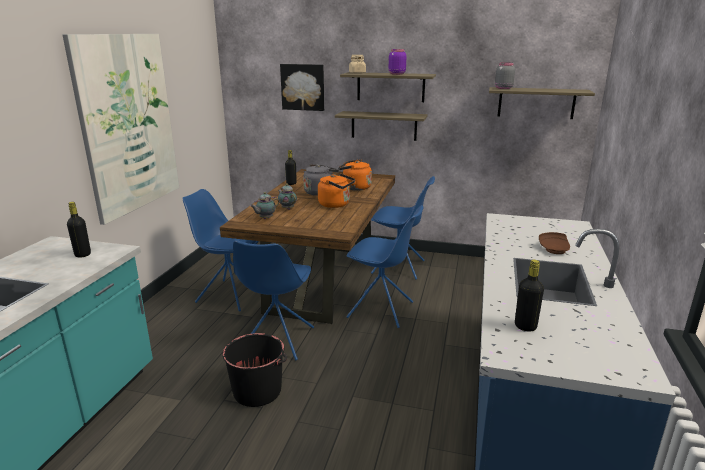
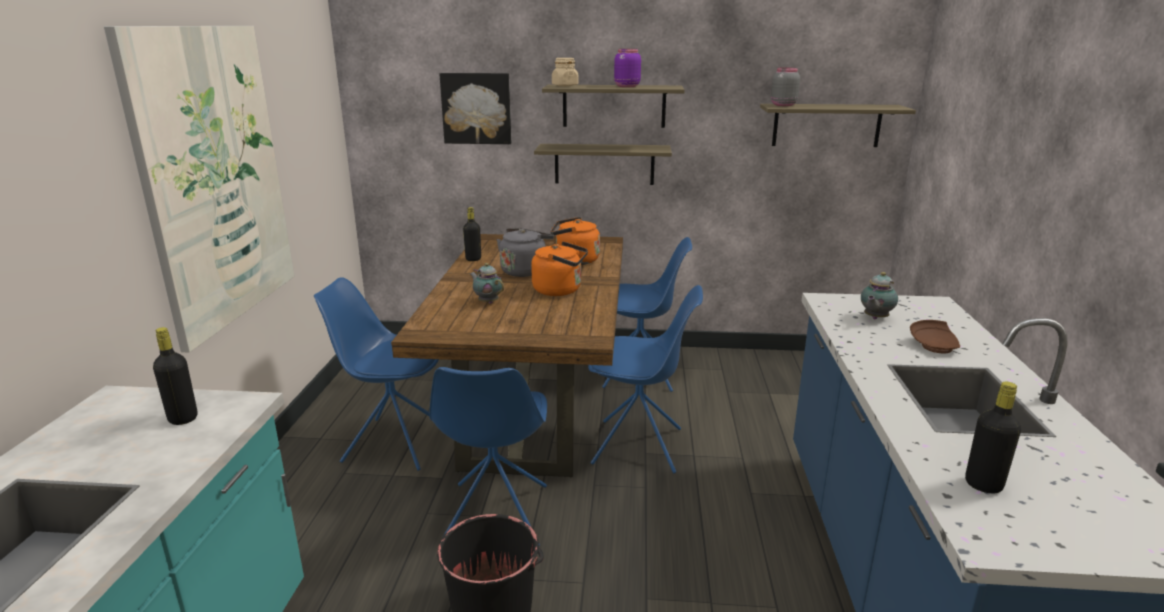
camera: 10 degrees left, 0 degrees up
teapot [250,192,279,219] -> teapot moved to [861,272,898,319]

